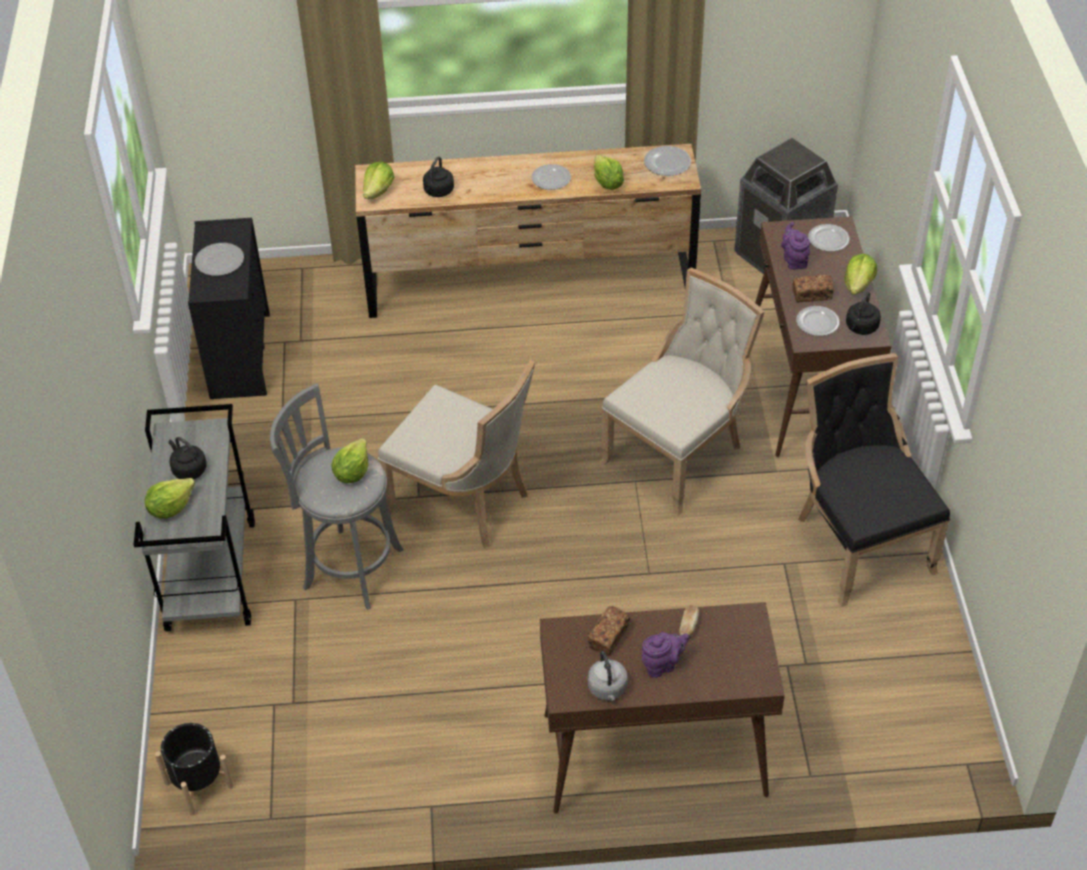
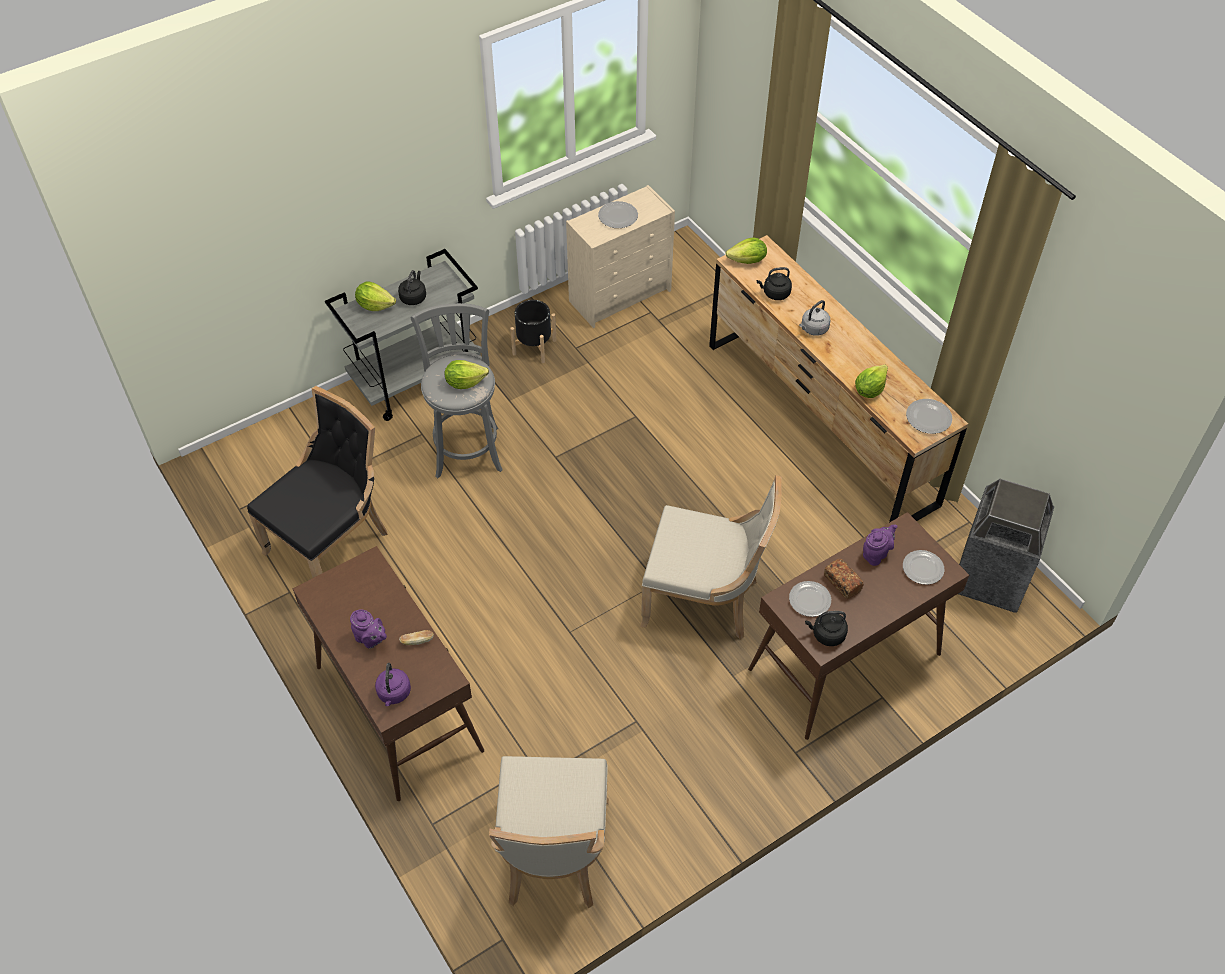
camera: 60 degrees right, 5 degrees up
black planter [155,723,234,816] -> black planter moved to [510,300,557,363]
black dresser [188,218,270,399] -> beige dresser [566,185,675,328]
beige chair [378,359,535,549] -> beige chair moved to [489,756,609,908]
plate [531,164,571,190] -> none
bread [588,606,630,656] -> none
grey kettle [588,651,628,701] -> grey kettle moved to [799,300,830,336]
black chair [798,353,950,607] -> black chair moved to [247,386,388,578]
lettuce [844,254,877,295] -> none
none -> purple kettle [375,663,411,706]

